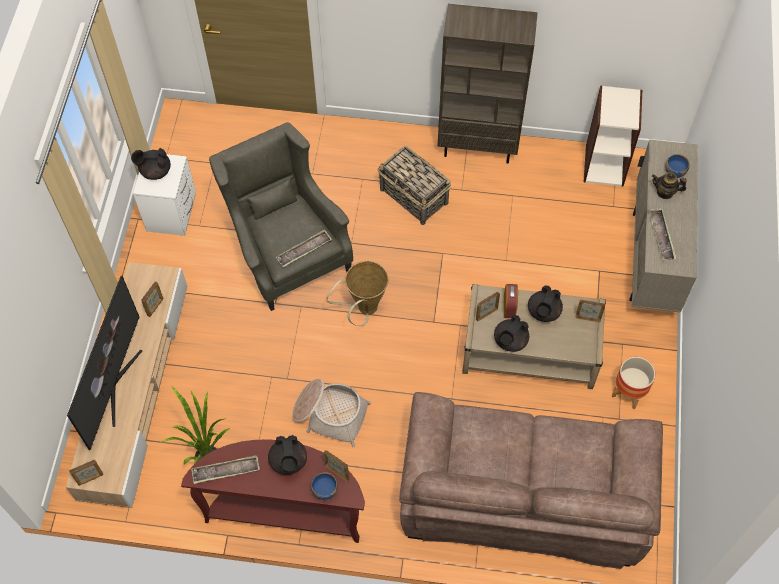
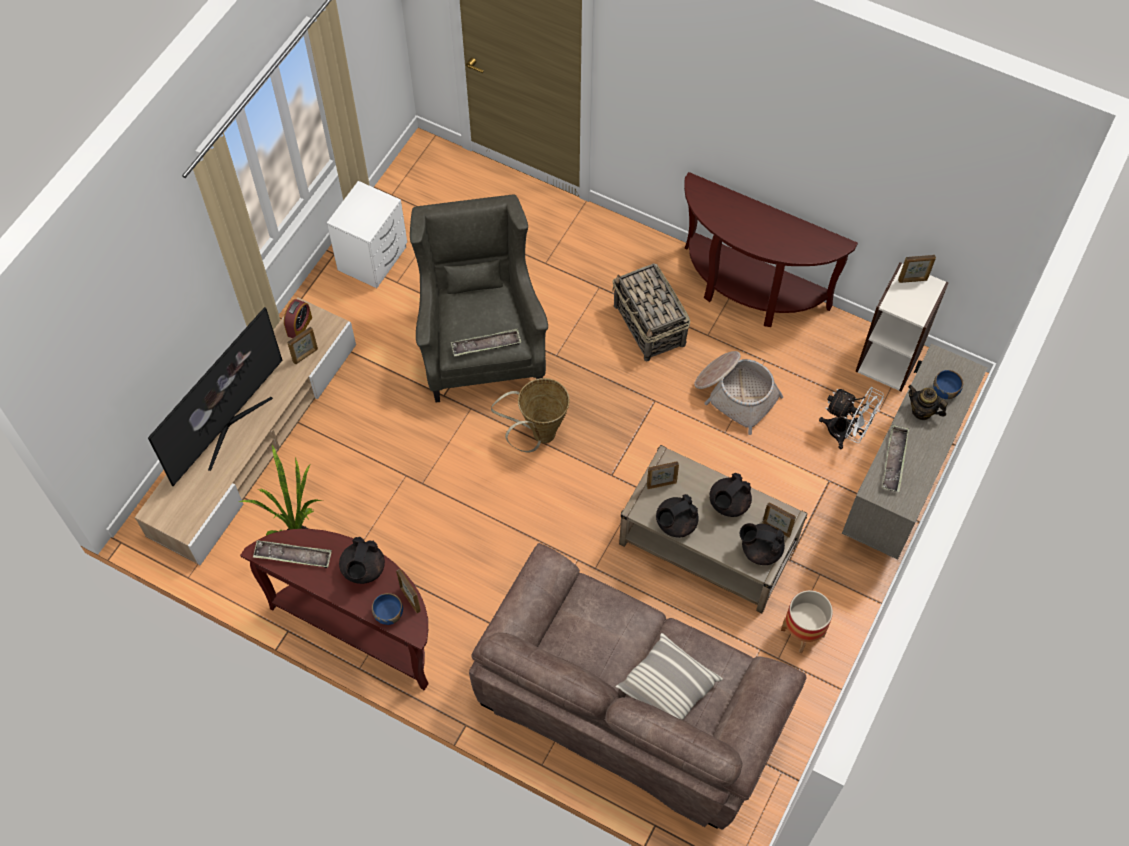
camera: 20 degrees right, 0 degrees up
picture frame [69,459,103,486] -> picture frame moved to [898,255,936,283]
black teapot [131,148,171,180] -> black teapot moved to [740,523,785,565]
basket [292,379,371,447] -> basket moved to [694,351,783,435]
brown bookcase [438,4,538,164] -> brown console table [684,172,858,327]
alarm clock [504,284,518,318] -> alarm clock moved to [284,299,312,338]
none -> pillow [616,633,723,720]
none -> white fan [819,387,884,449]

